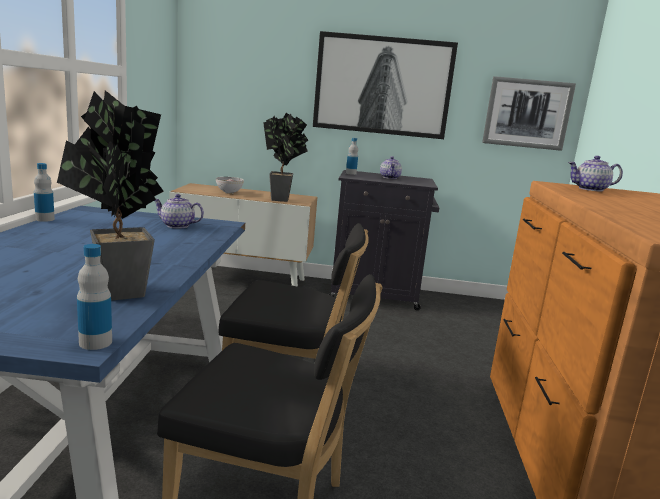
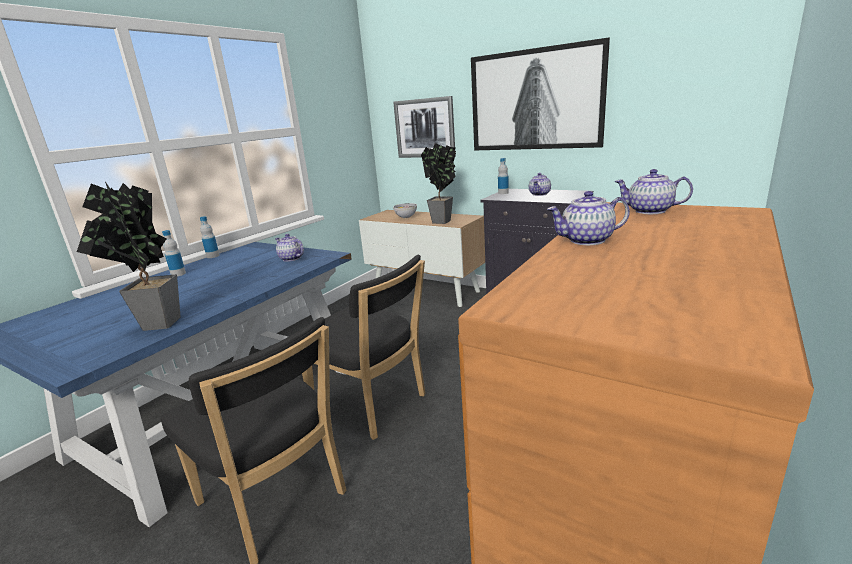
camera: 30 degrees right, 5 degrees up
bottle [77,244,112,350] -> bottle moved to [162,230,186,276]
picture [482,76,576,151] -> picture moved to [393,96,456,158]
none -> teapot [547,191,630,245]

